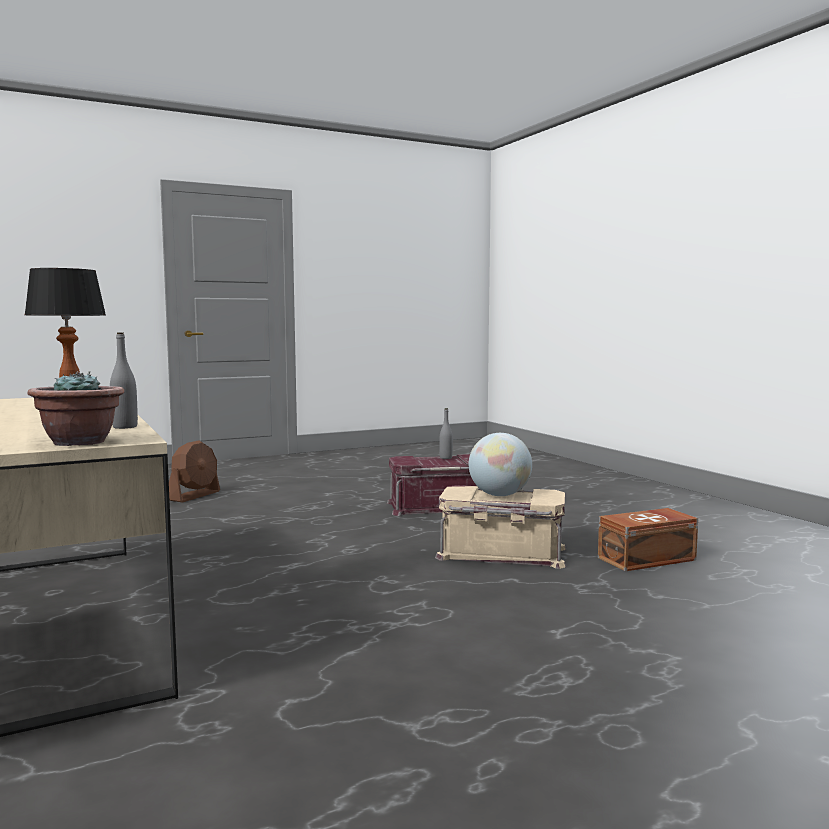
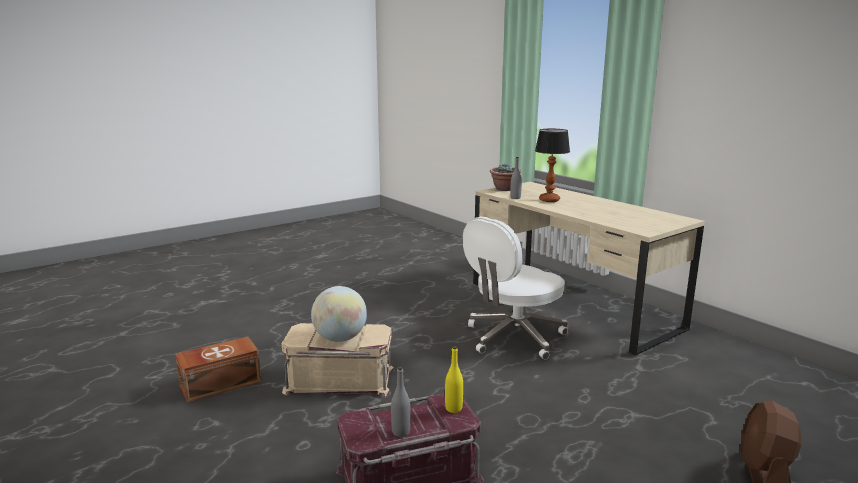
camera: 170 degrees right, 10 degrees up
none -> yellow bottle [445,346,463,413]
none -> white office chair [463,216,568,359]

